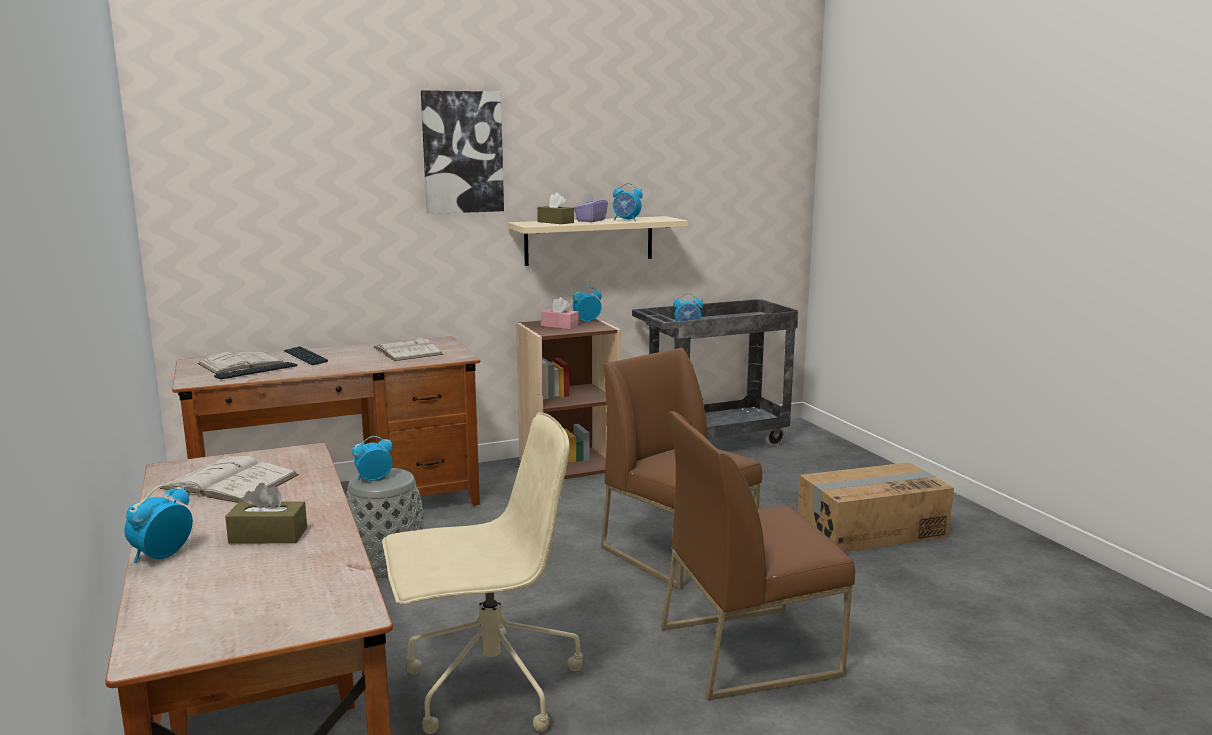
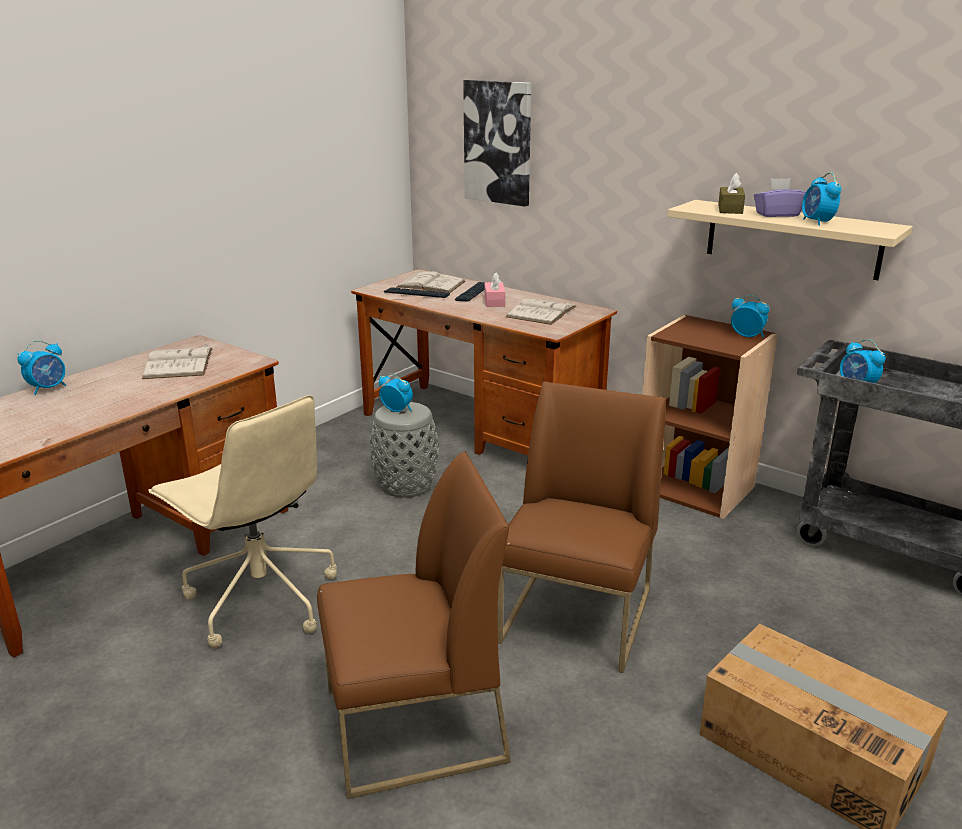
camera: 60 degrees right, 10 degrees up
alarm clock [124,484,193,563] -> alarm clock turned 135 degrees clockwise [17,340,67,395]
brown tissue box [225,483,307,544] -> none
picture [421,90,504,214] -> picture moved to [463,80,531,207]
pink tissue box [541,297,579,329] -> pink tissue box moved to [485,273,505,307]
brown chair [661,411,855,700] -> brown chair turned 120 degrees clockwise [317,452,511,799]

